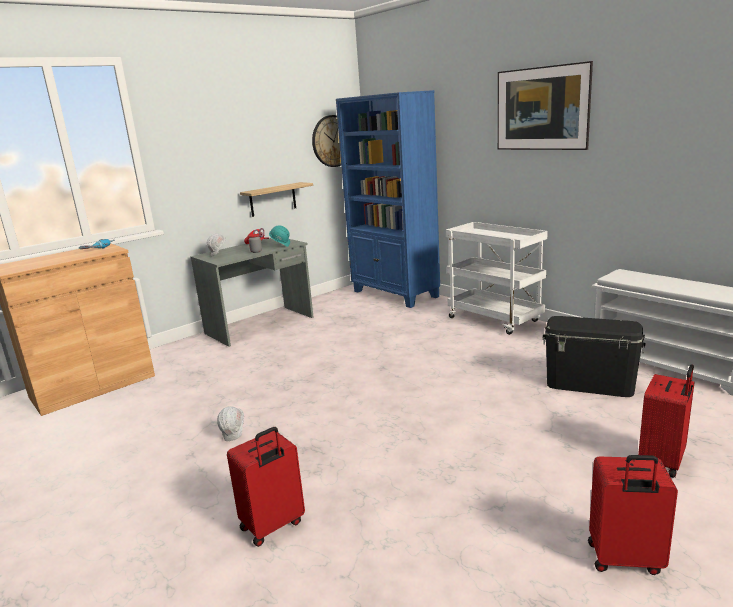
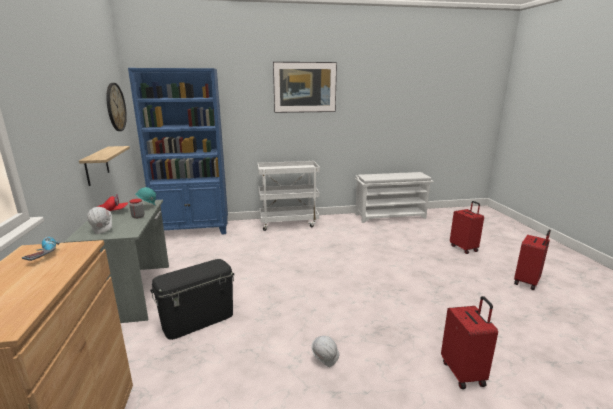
camera: 60 degrees left, 0 degrees up
black storage box [543,316,646,397] -> black storage box moved to [150,259,234,340]

